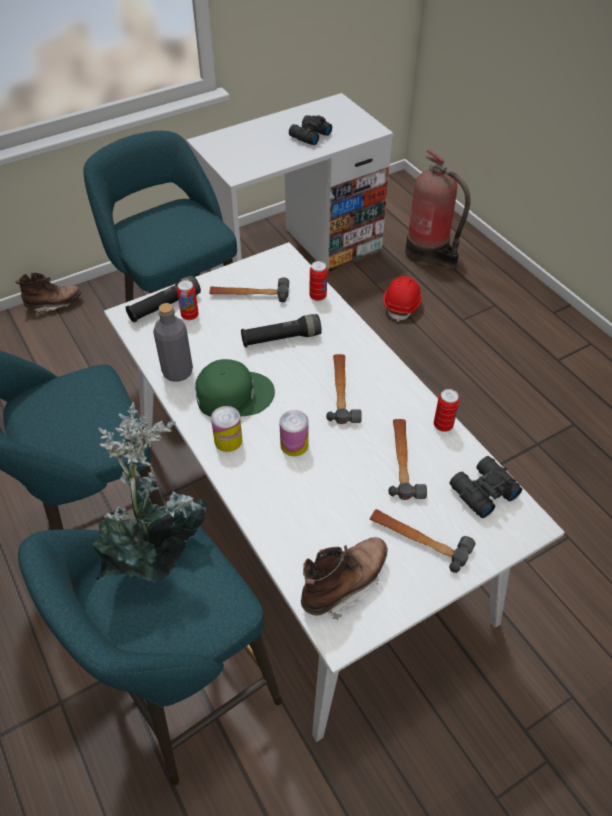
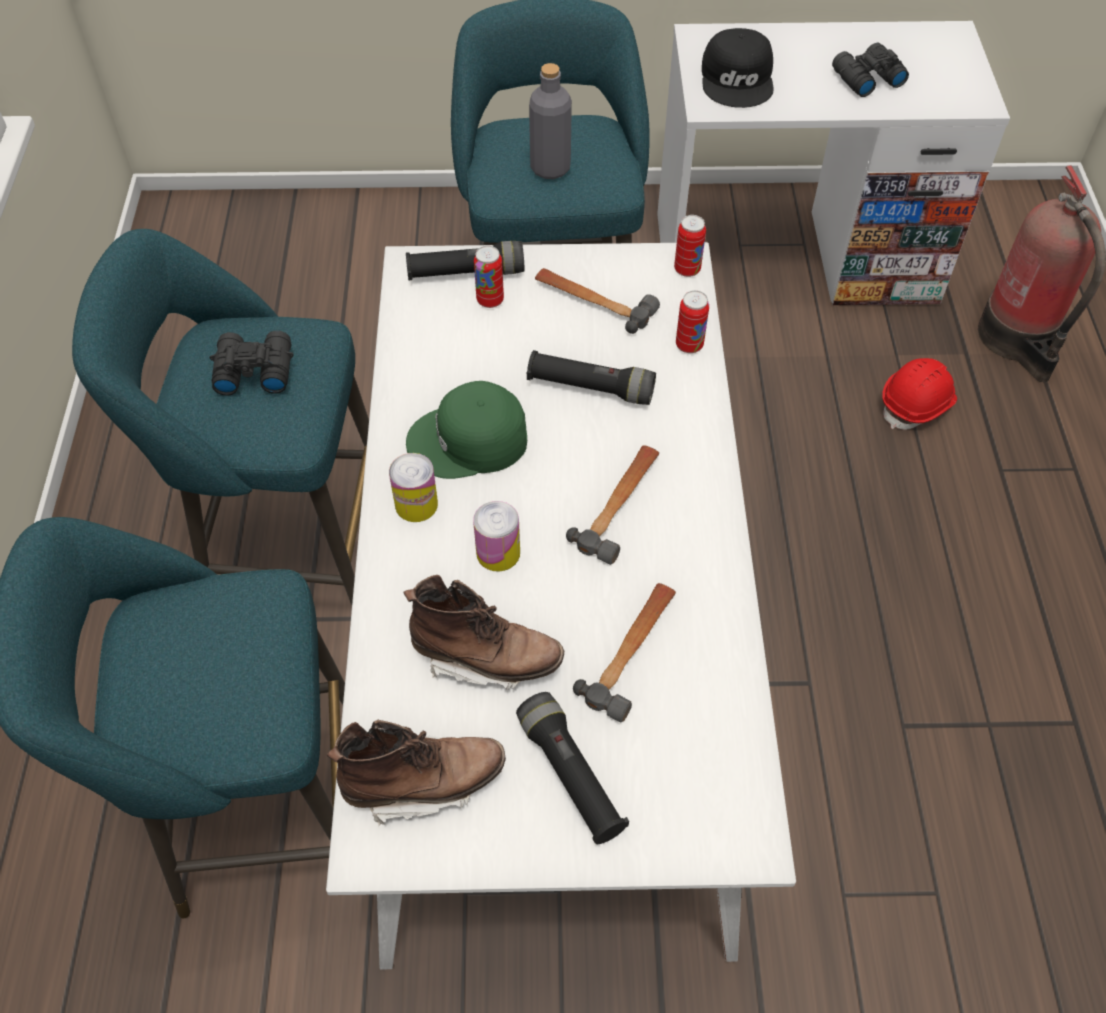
camera: 30 degrees right, 5 degrees up
brown boot [16,272,81,315] -> brown boot moved to [403,575,564,690]
potted plant [91,402,209,582] -> none
grey bottle [153,303,193,382] -> grey bottle moved to [529,63,572,179]
green cap [195,359,275,417] -> green cap turned 150 degrees clockwise [406,381,527,479]
hammer [370,509,476,573] -> black flashlight [516,692,629,844]
can [434,389,459,432] -> can moved to [674,215,706,277]
black binoculars [450,456,522,518] -> black binoculars moved to [210,331,294,396]
none -> black cap [702,28,774,108]

